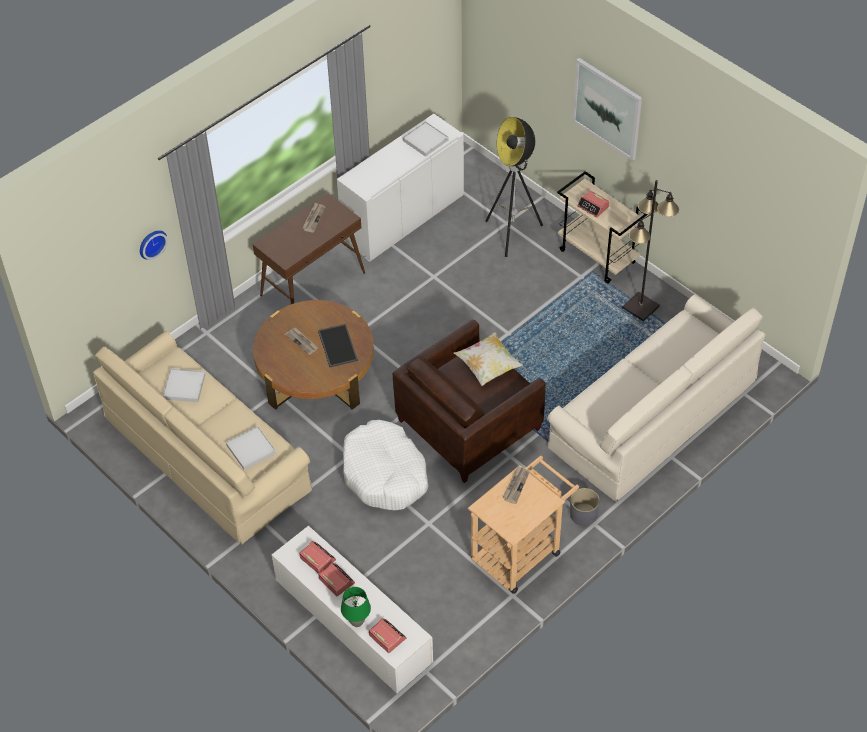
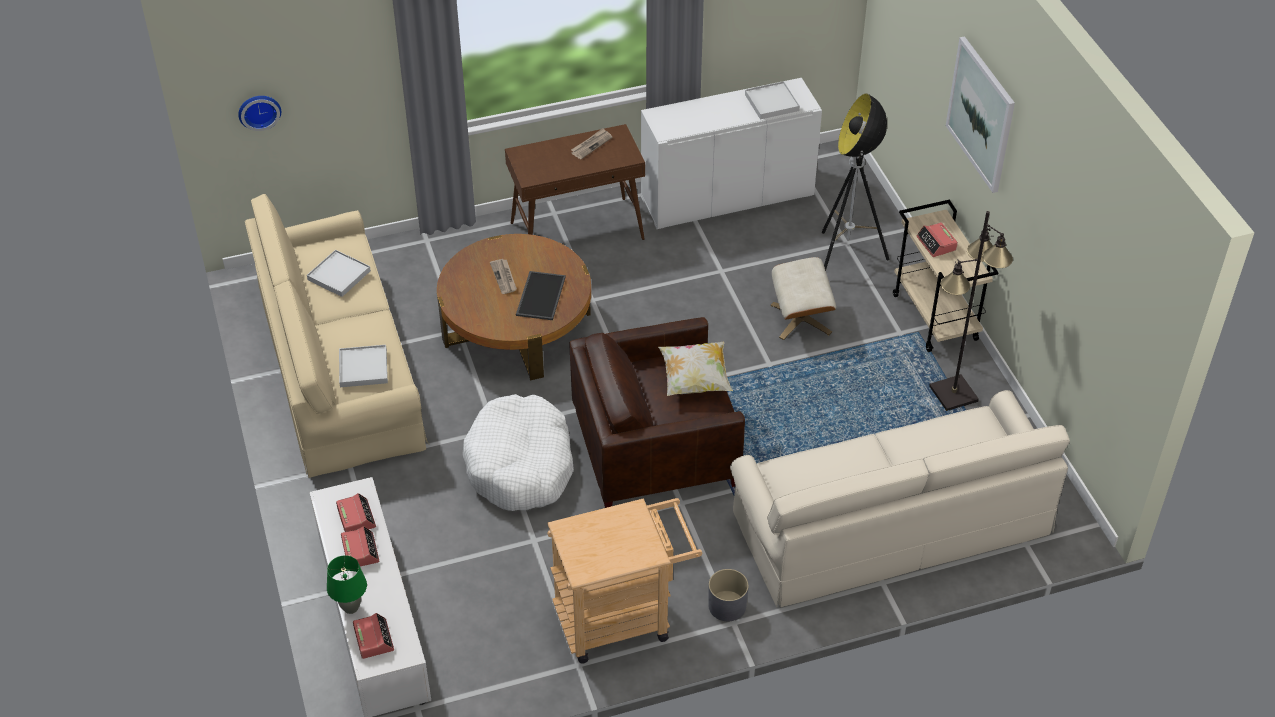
camera: 25 degrees right, 5 degrees down
wall clock [140,231,168,260] -> wall clock moved to [238,96,281,131]
newspaper [503,466,529,504] -> none
none -> beige ottoman [771,257,836,340]

